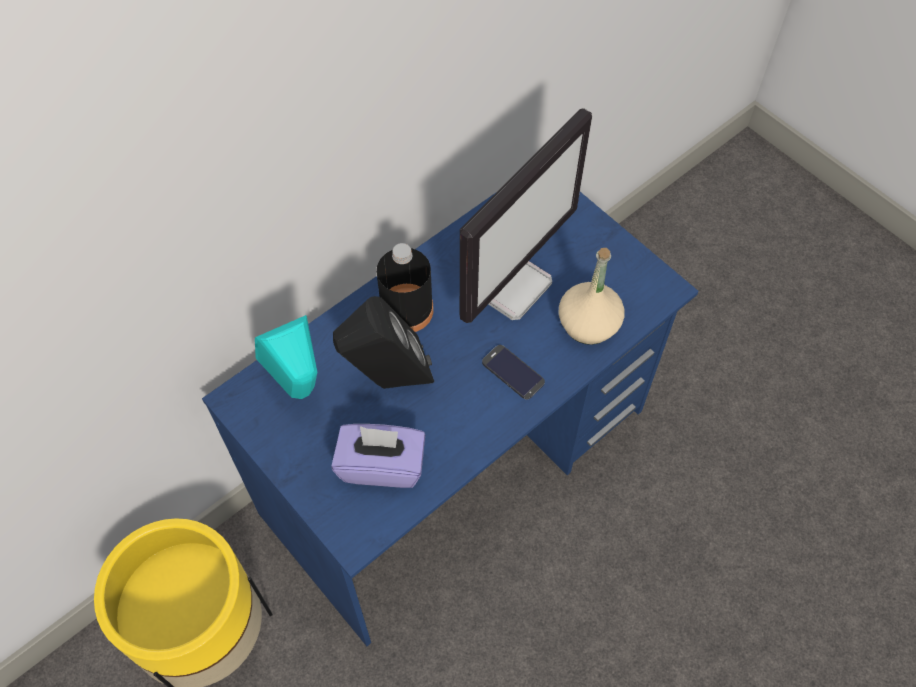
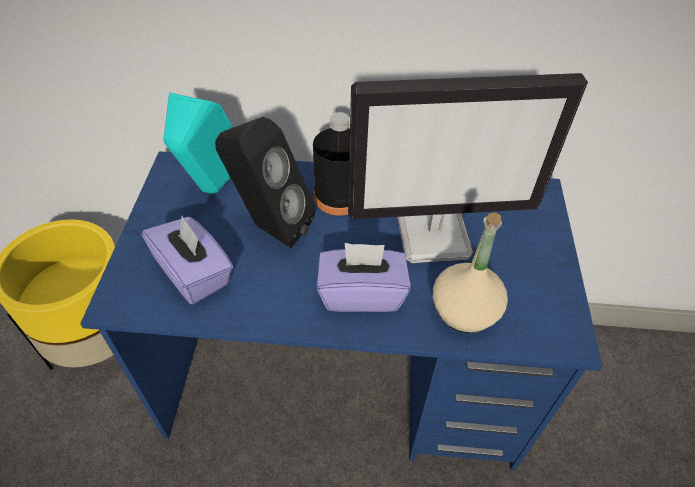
camera: 45 degrees right, 10 degrees down
phone [482,345,545,400] -> purple tissue box [317,243,411,312]

